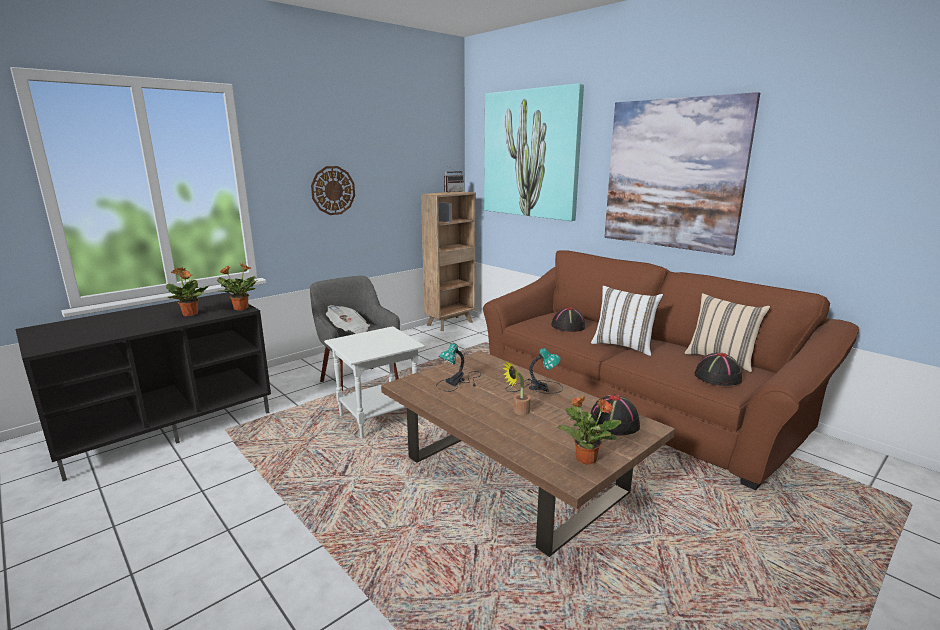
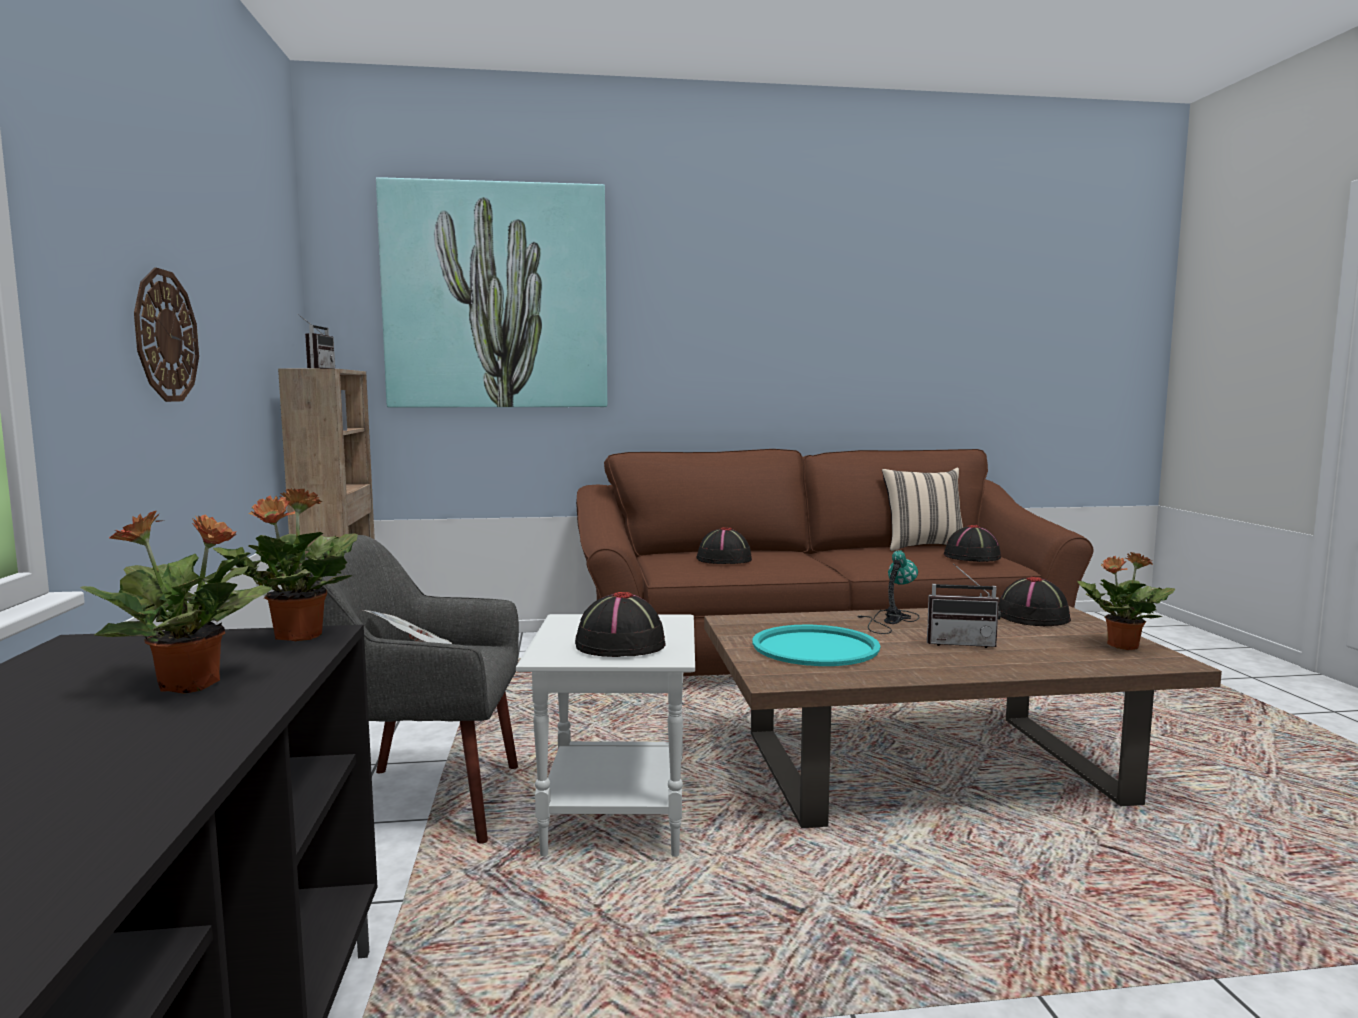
camera: 55 degrees left, 10 degrees down
table lamp [436,343,481,392] -> turquoise tray [753,625,881,666]
potted plant [503,362,531,415] -> radio [927,564,1001,648]
white pillow [591,286,663,356] -> none
picture [604,92,760,256] -> none
none -> black hat [575,592,666,657]

